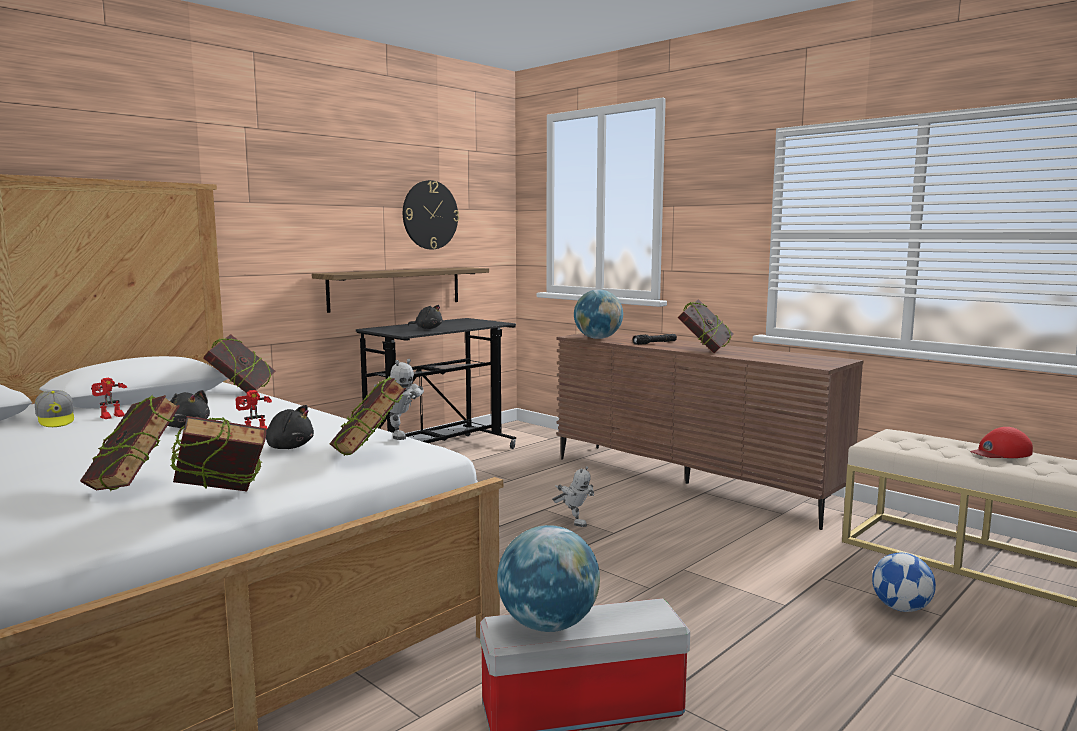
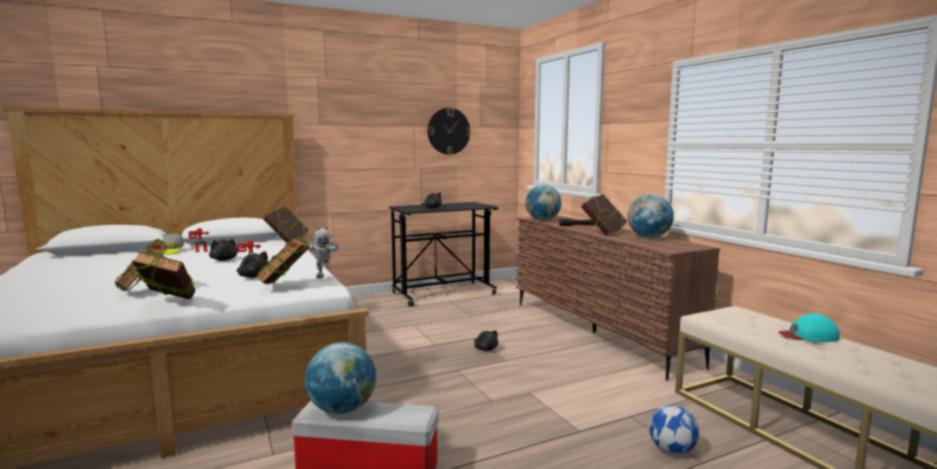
camera: 20 degrees right, 0 degrees up
shelf [312,267,489,313] -> none
toy robot [552,466,594,527] -> black plush toy [474,330,499,351]
red cap [970,427,1033,458] -> turquoise cap [778,313,840,342]
none -> globe [627,194,674,238]

